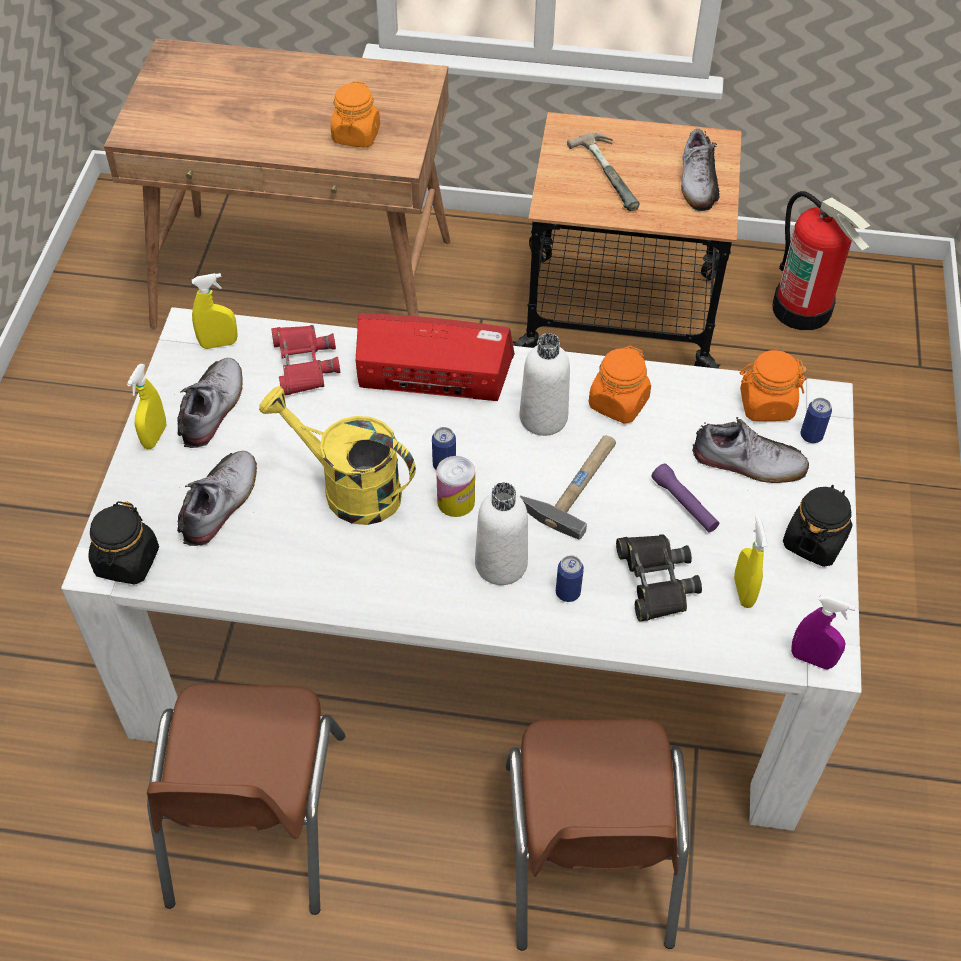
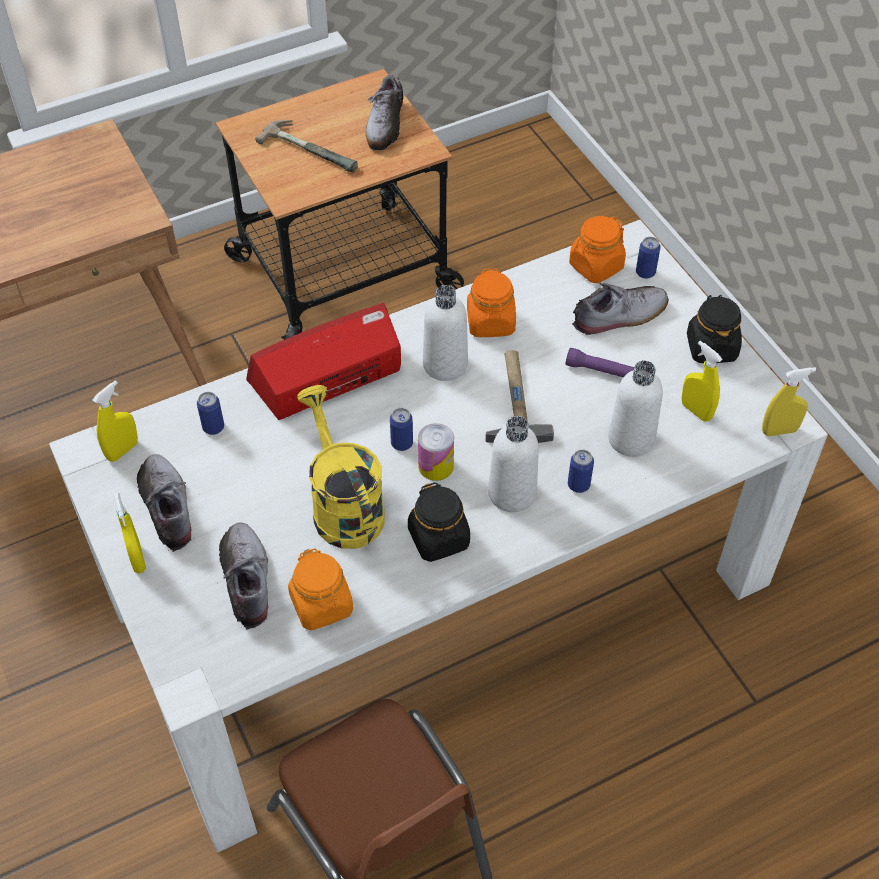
camera: 35 degrees left, 0 degrees up
black jar [88,501,159,585] -> black jar moved to [408,482,470,562]
yellow watering can [259,386,416,525] -> yellow watering can turned 75 degrees clockwise [297,385,385,549]
red binoculars [271,325,340,395] -> can [197,392,224,435]
orange jar [331,81,380,148] -> orange jar moved to [288,548,353,630]
brown chair [506,719,689,951] -> none
black binoculars [616,534,702,621] -> white bottle [608,360,663,457]
shoe [681,129,720,211] -> shoe turned 45 degrees clockwise [366,75,403,150]
fire extinguisher [772,191,871,330] -> none
purple spray bottle [791,595,855,670] -> yellow spray bottle [762,367,816,436]

